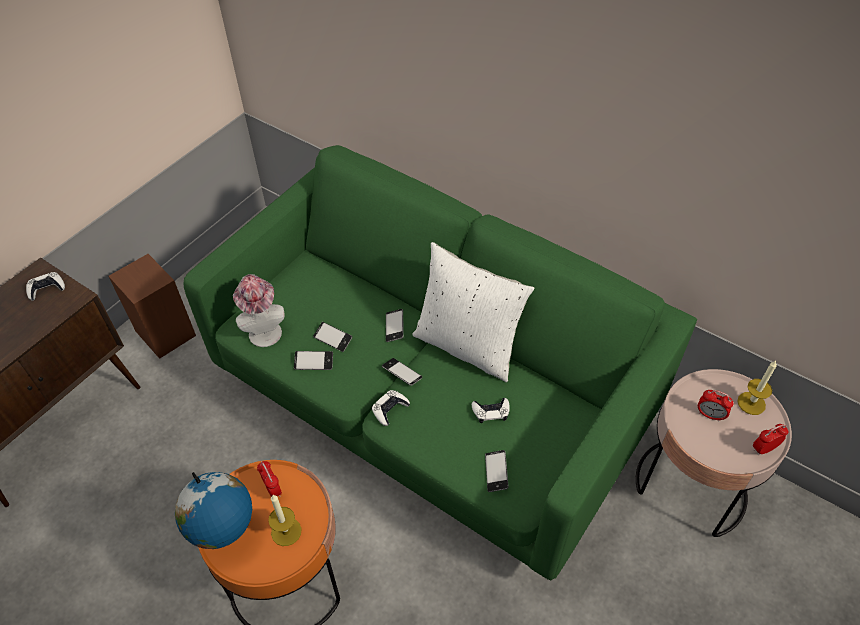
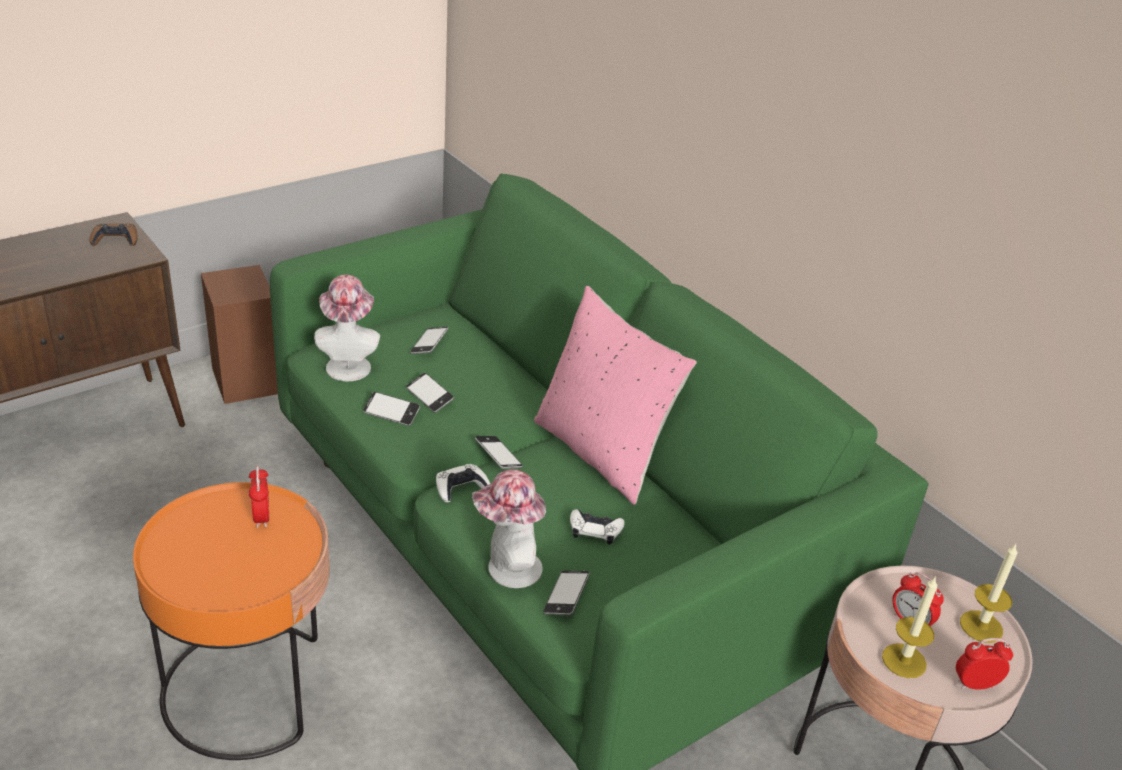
camera: 15 degrees right, 15 degrees down
white game controller [26,272,65,301] -> brown game controller [89,224,138,246]
globe [175,472,252,549] -> none
candle [268,495,302,546] -> candle moved to [882,576,937,678]
phone [386,309,404,342] -> phone moved to [410,327,449,354]
white pillow [412,242,534,382] -> pink pillow [534,286,697,505]
none -> hat [472,469,546,588]

